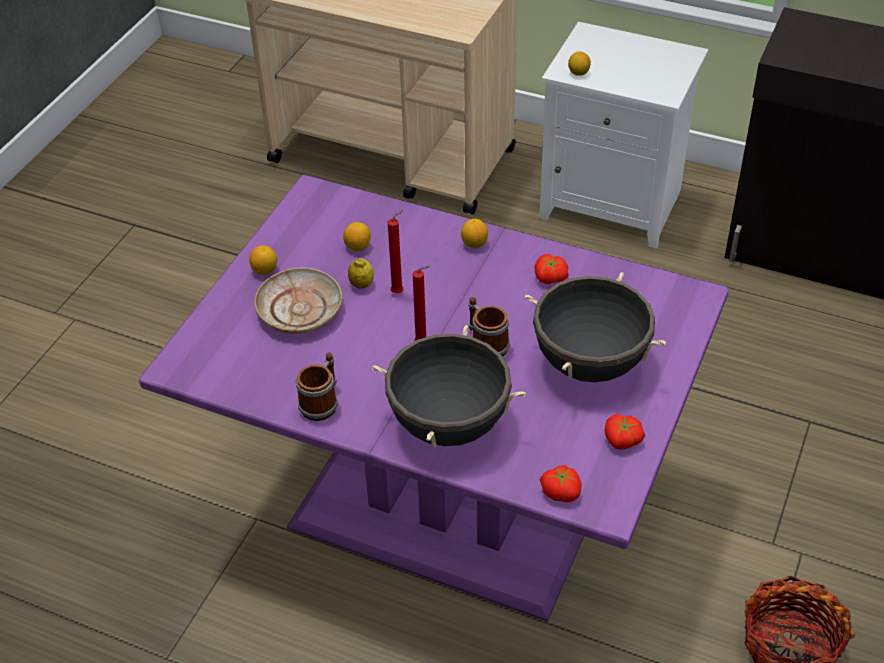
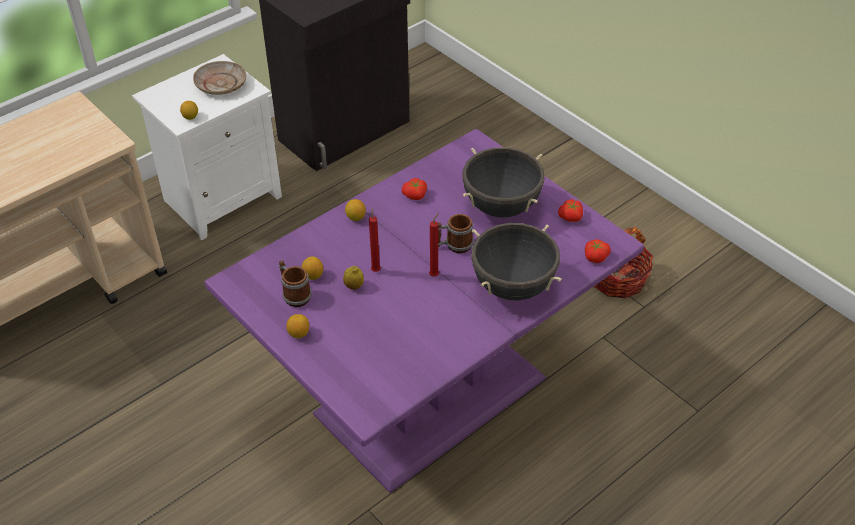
camera: 65 degrees left, 0 degrees up
beige plate [254,267,342,334] -> beige plate moved to [193,61,246,95]
mug [296,352,338,421] -> mug moved to [279,260,312,307]

